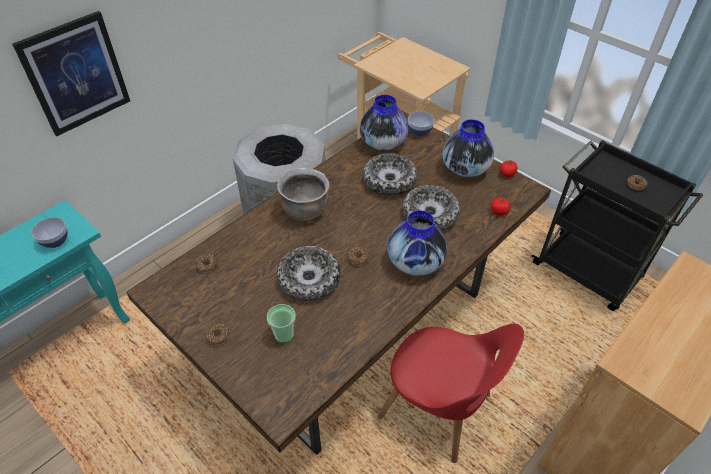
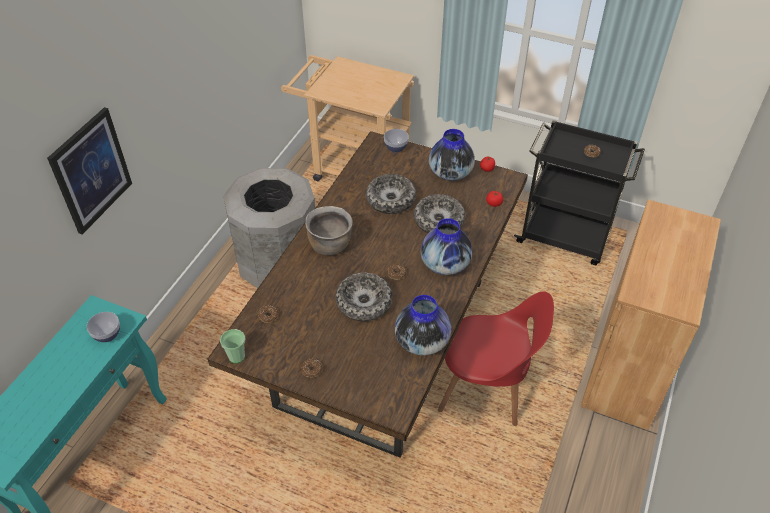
camera: 20 degrees left, 0 degrees up
cup [267,304,296,343] -> cup moved to [220,329,245,363]
vase [360,95,408,151] -> vase moved to [395,295,451,355]

